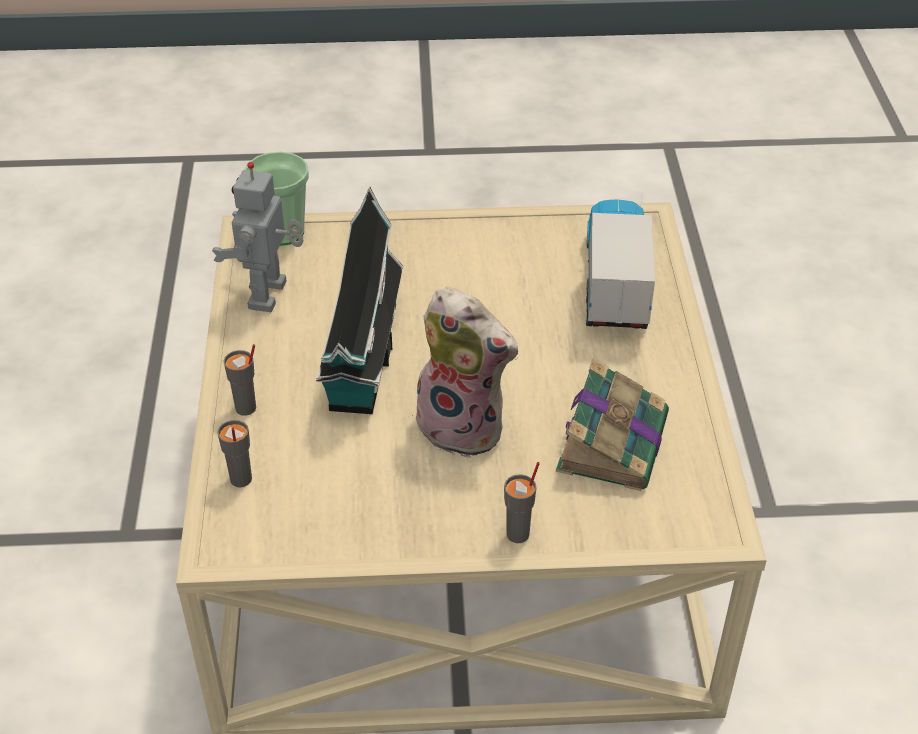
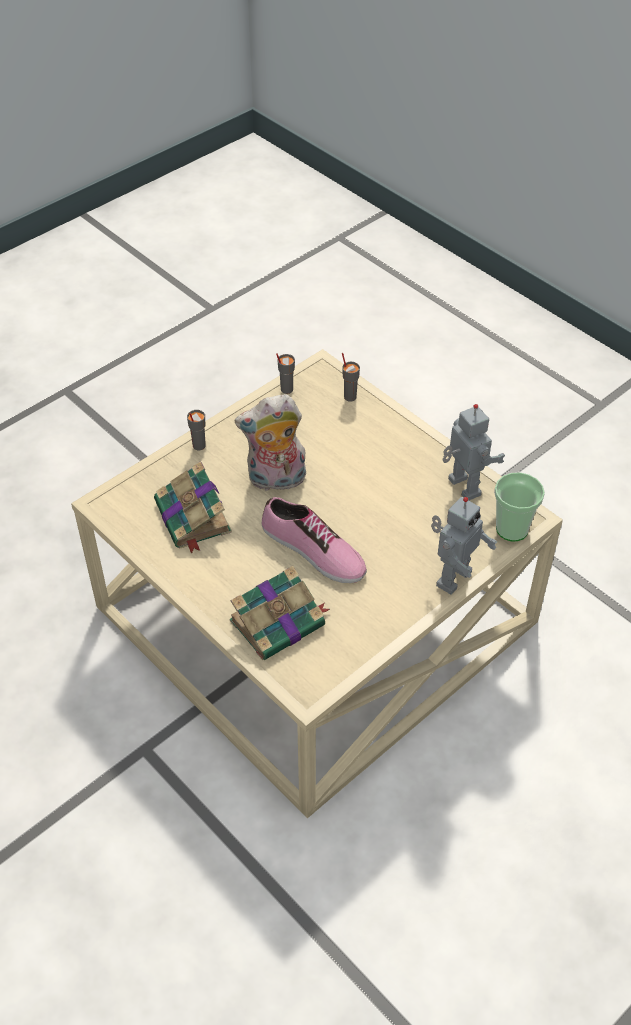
camera: 140 degrees right, 5 degrees up
grey cup [223,344,256,416] -> grey cup moved to [276,353,295,394]
toy house [316,187,404,414] -> none
toy truck [586,199,655,329] -> book [229,566,330,660]
none -> shoe [262,497,367,583]
none -> toy robot [431,497,497,595]

